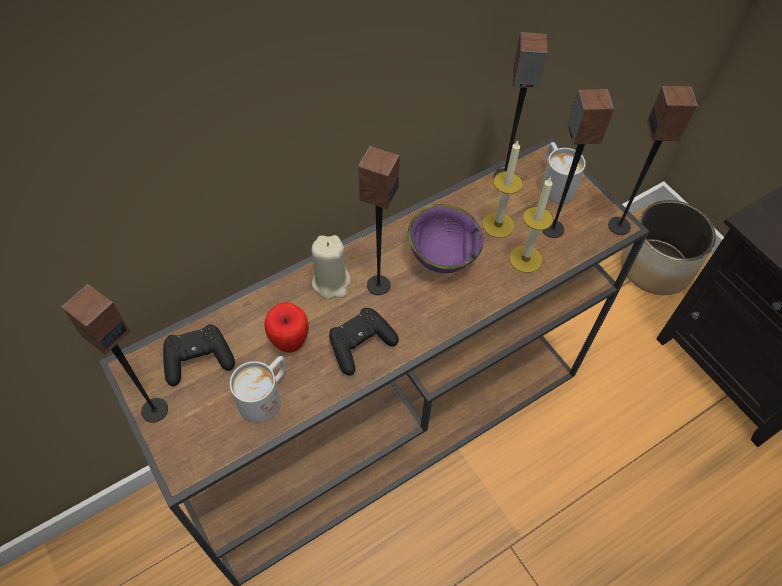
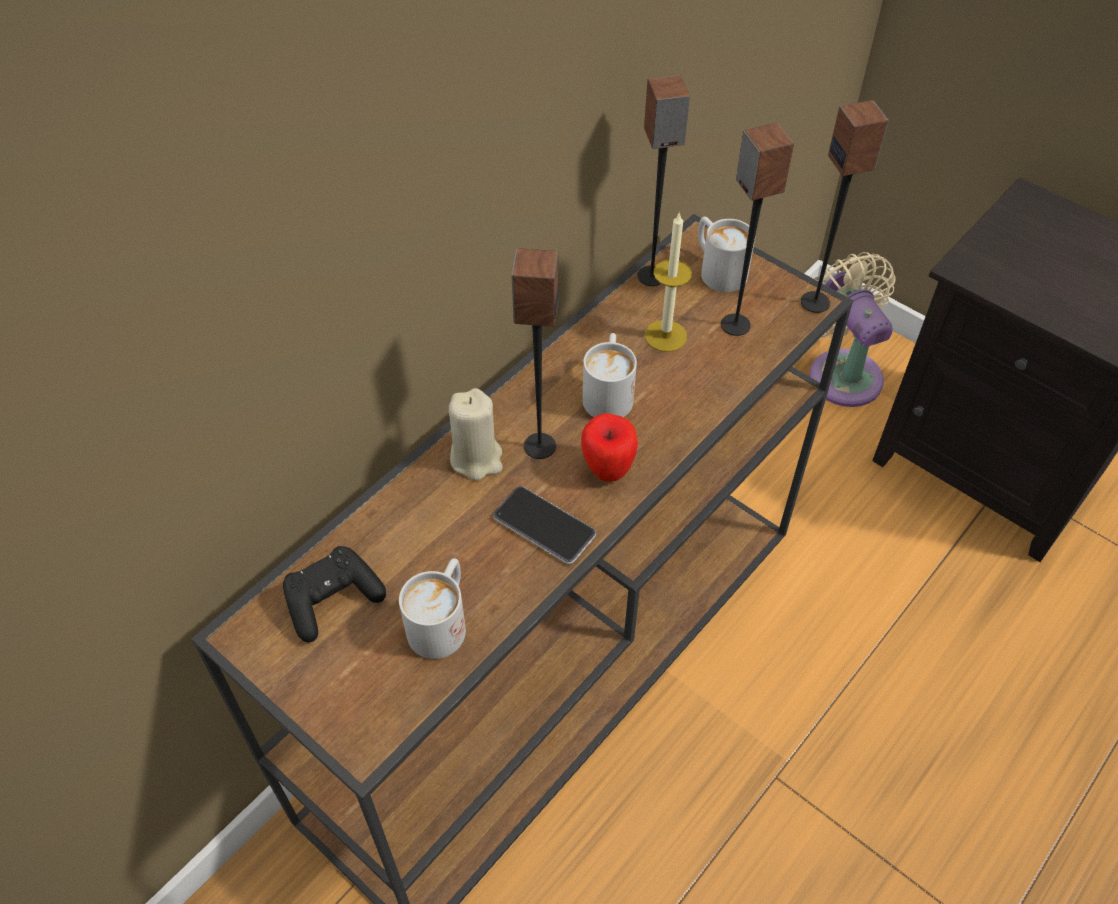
camera: 15 degrees left, 5 degrees down
speaker [62,284,168,423] -> none
apple [264,302,309,353] -> apple moved to [581,413,638,481]
black game controller [329,308,399,376] -> phone [493,486,596,564]
purple bowl [408,204,484,273] -> white mug [583,333,637,417]
candle [509,177,553,273] -> none
planter [621,200,716,295] -> beige fan [809,252,896,407]

